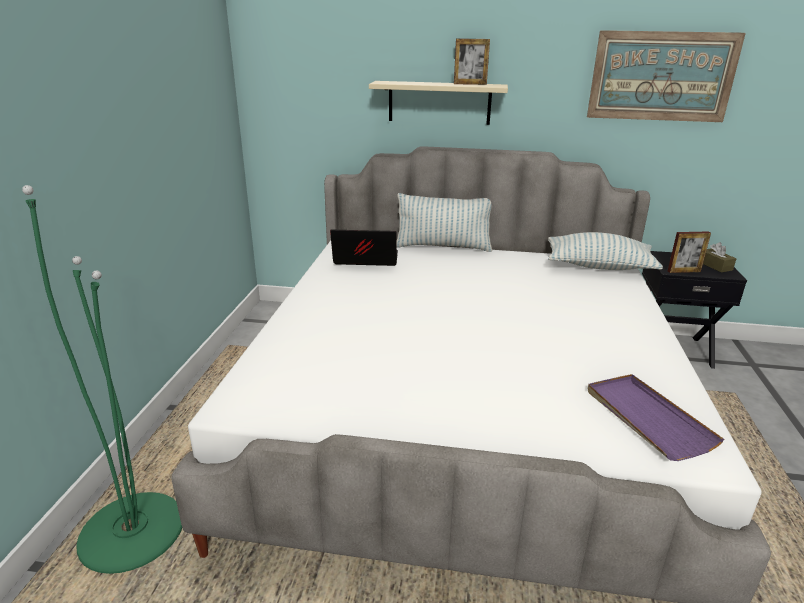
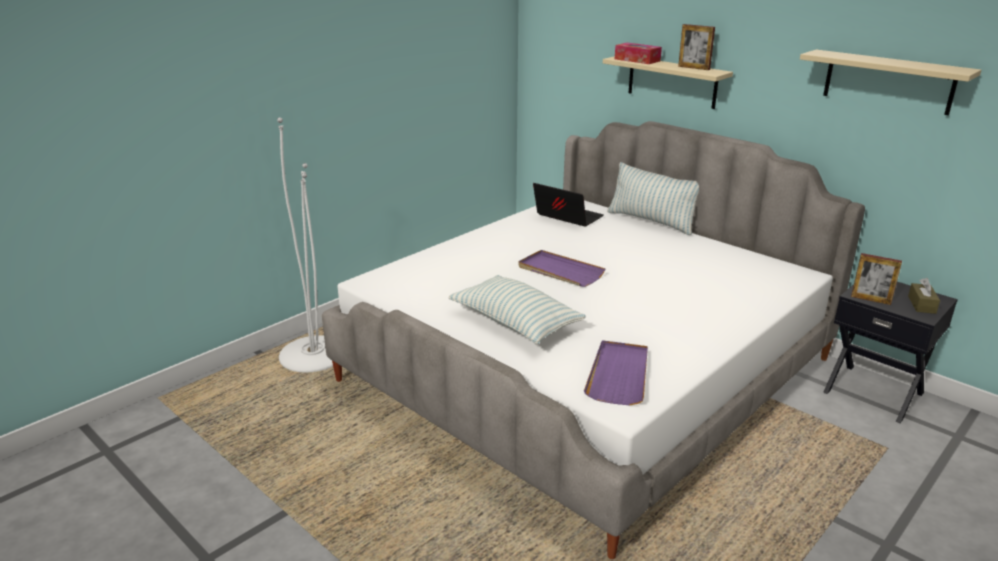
camera: 35 degrees right, 0 degrees up
green floor lamp [22,185,182,574] -> white floor lamp [277,117,333,373]
pillow [548,232,663,270] -> pillow moved to [448,275,586,344]
picture [587,30,746,122] -> beige shelf [800,49,982,115]
none -> purple tray [518,250,606,287]
none -> tissue box [615,43,662,64]

